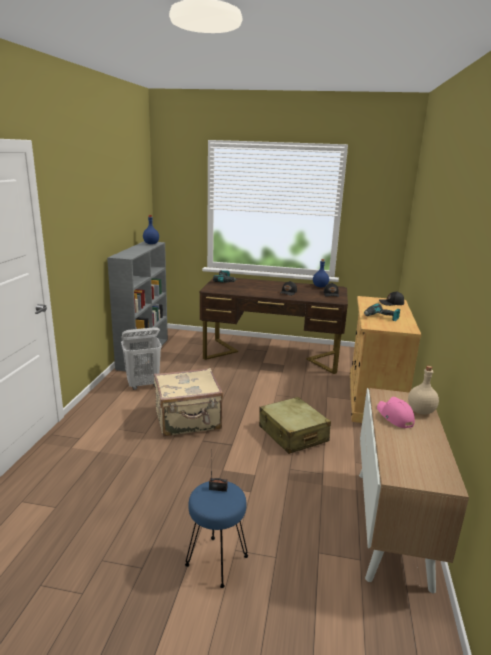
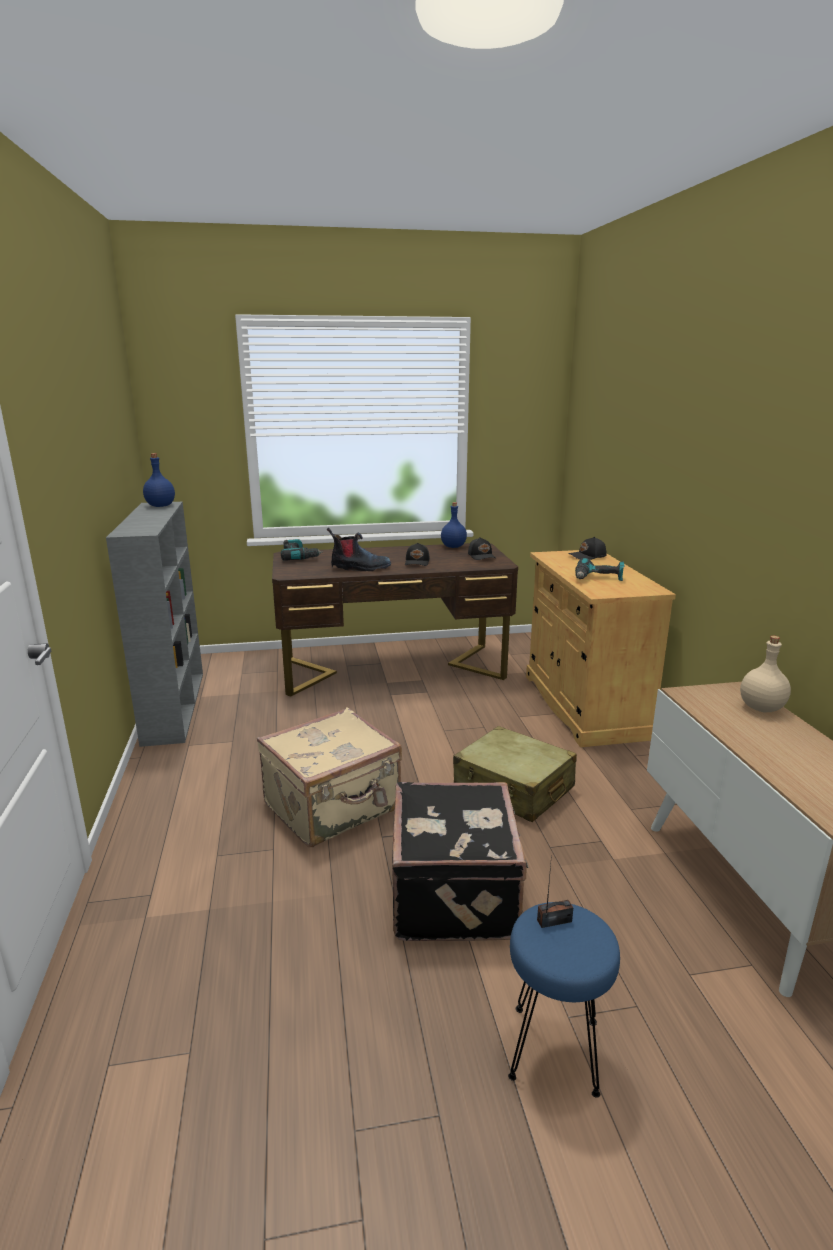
camera: 20 degrees left, 0 degrees up
white laundry basket [121,327,162,390] -> none
pink cap [377,397,415,428] -> none
none -> boot [327,528,391,571]
none -> black suitcase [392,782,529,941]

